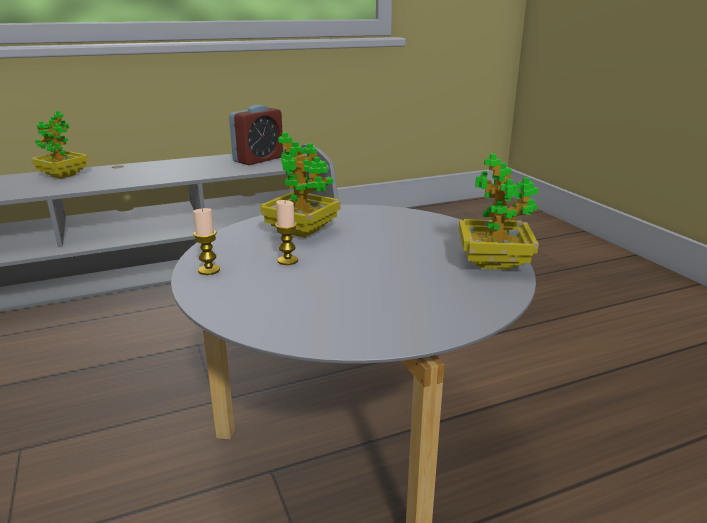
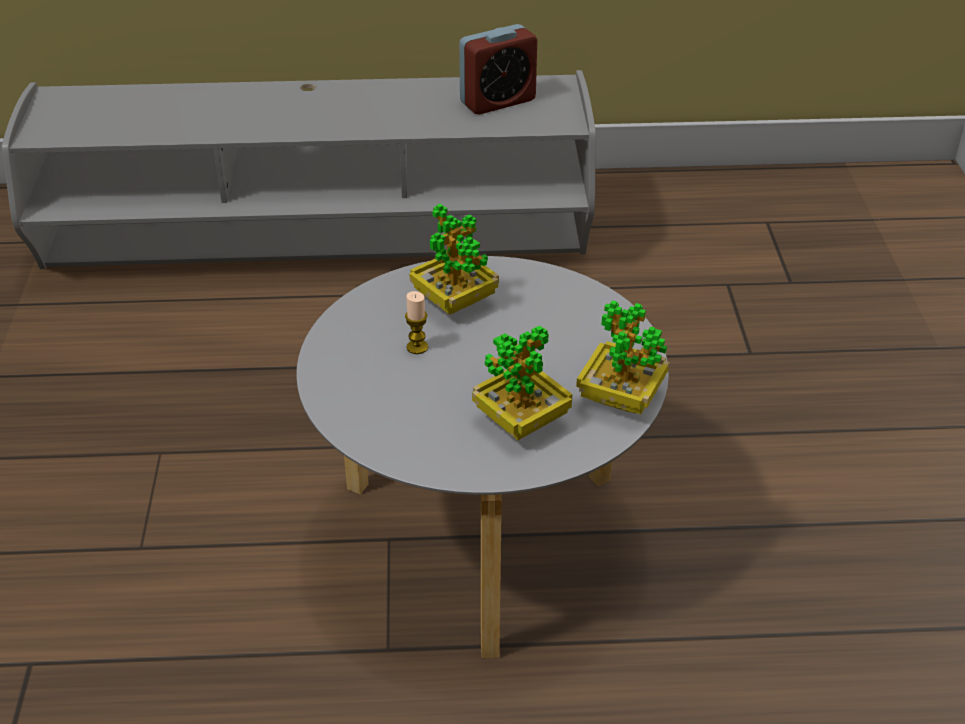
camera: 20 degrees right, 15 degrees up
potted plant [31,111,88,179] -> potted plant moved to [472,325,572,440]
candle [193,208,220,275] -> none

